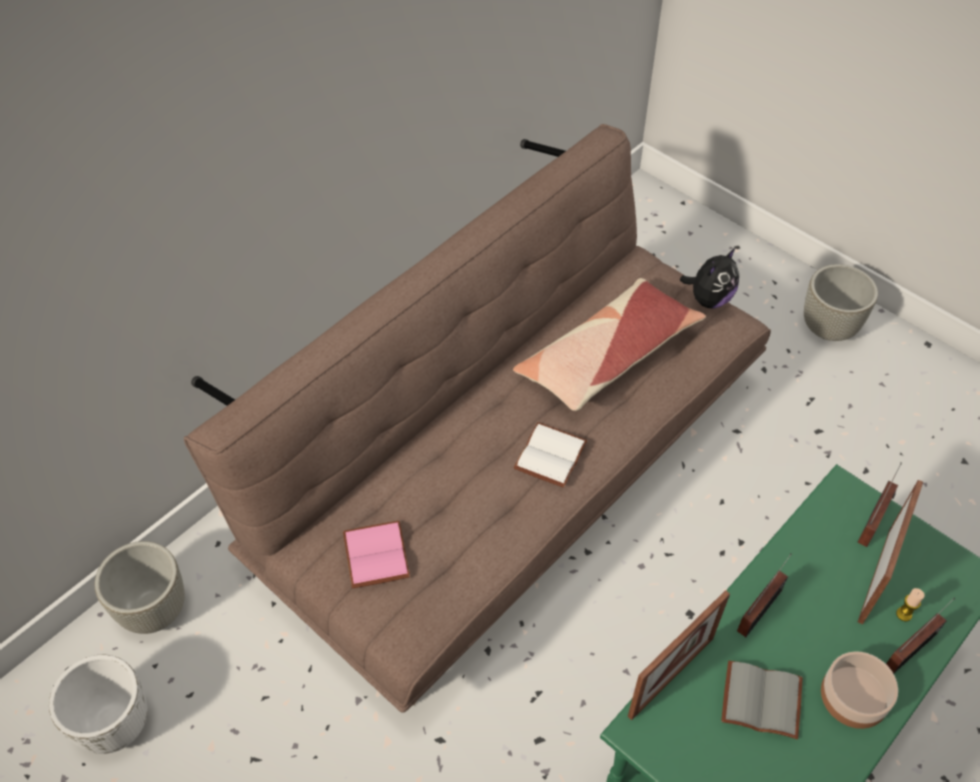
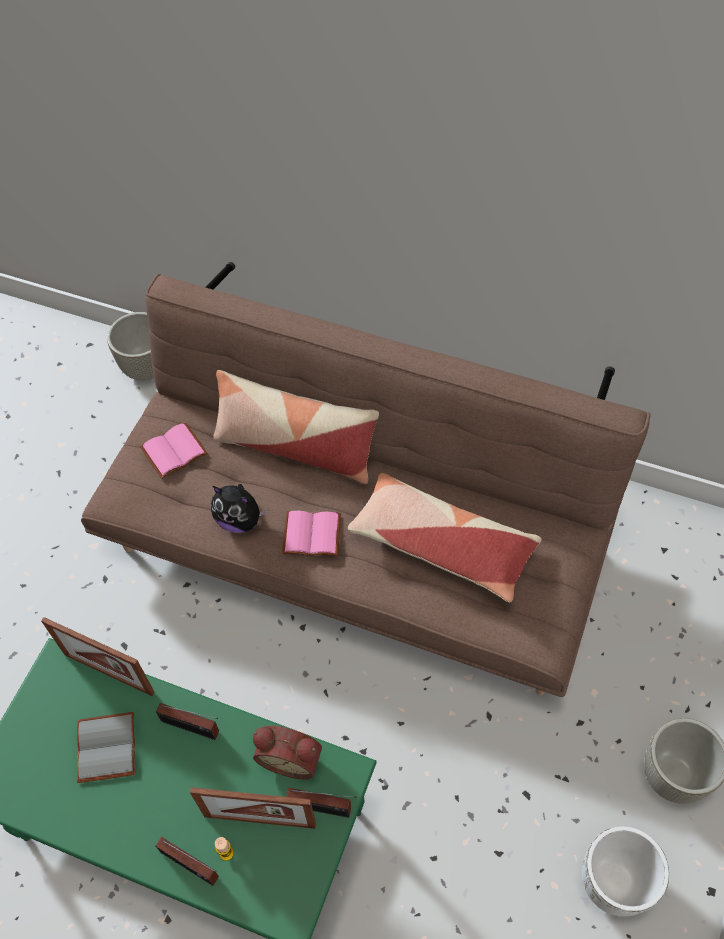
camera: 70 degrees right, 5 degrees up
white planter [49,655,147,754] -> white planter moved to [582,826,669,917]
white book [514,422,587,488] -> pink book [282,511,341,556]
plush toy [680,248,739,309] -> plush toy moved to [211,484,268,533]
bowl [821,651,898,729] -> none
none -> pillow [214,370,379,484]
none -> alarm clock [253,725,322,779]

